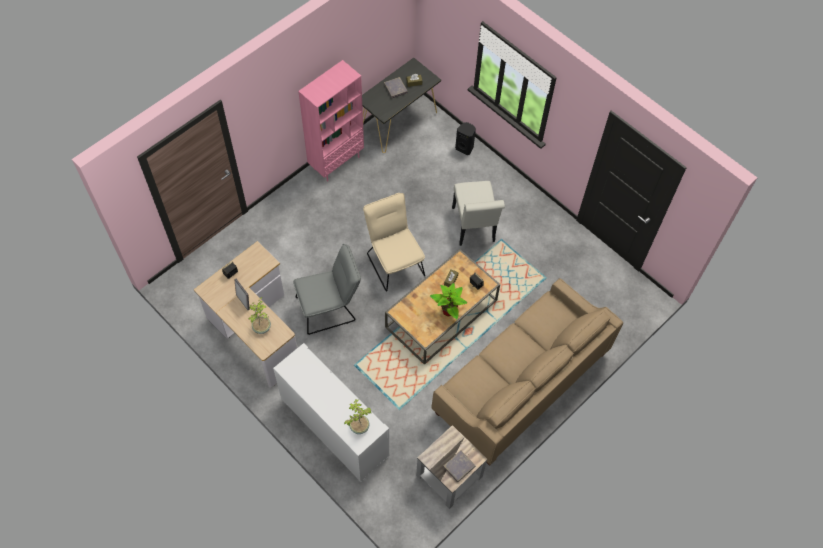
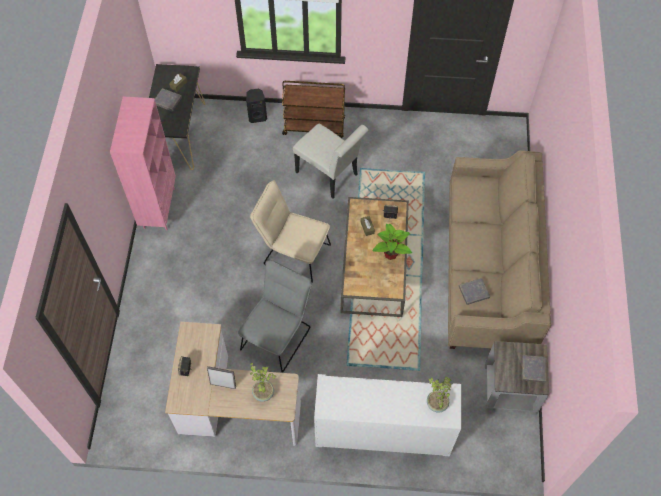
camera: 40 degrees left, 0 degrees up
none -> brown cart [282,81,345,138]
none -> grey book [459,278,490,305]

